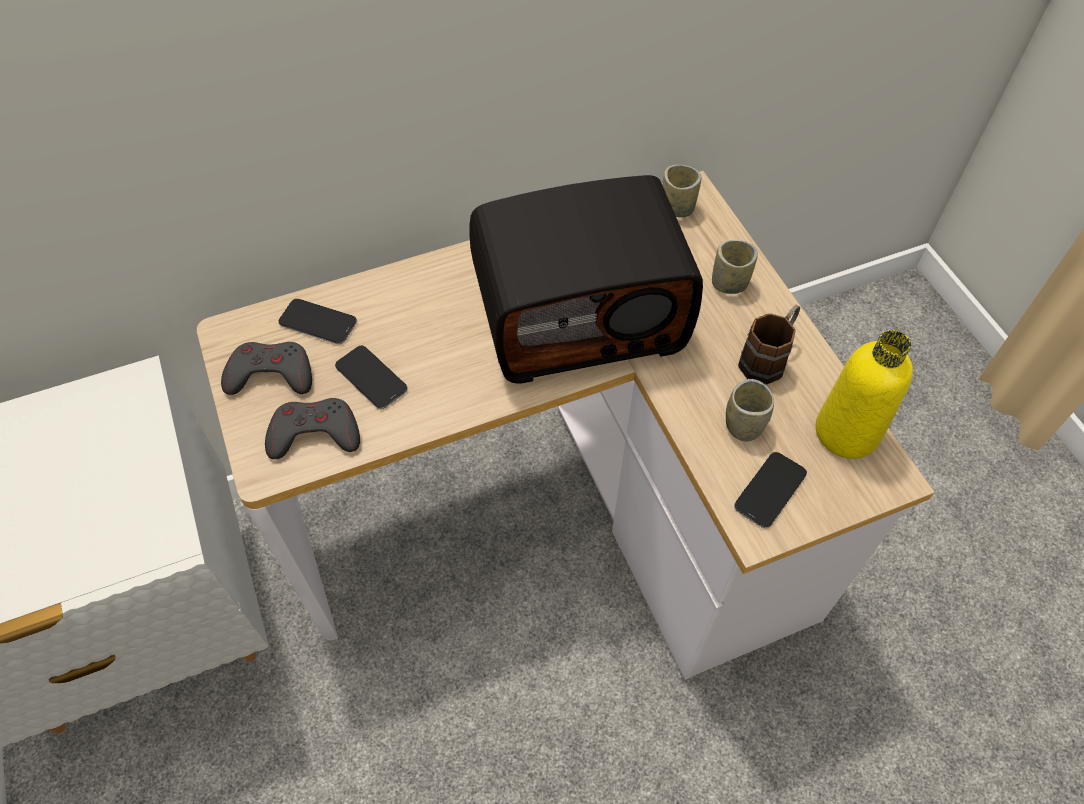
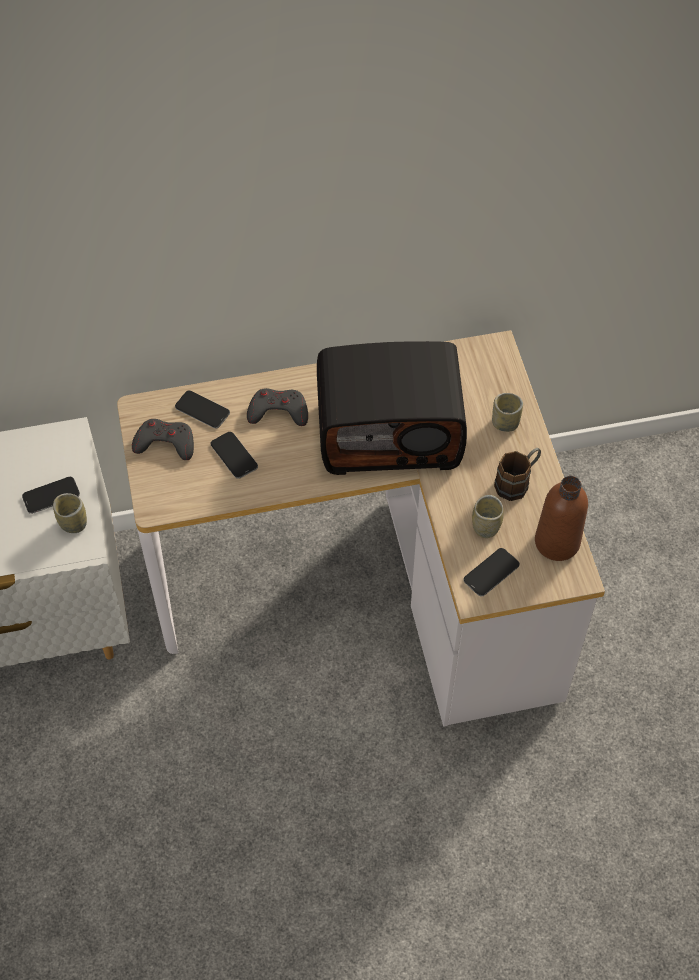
camera: 10 degrees right, 0 degrees up
grey game controller [265,398,360,459] -> grey game controller moved to [247,388,308,426]
cup [662,165,701,217] -> cup moved to [53,493,87,533]
yellow bottle [816,330,913,459] -> brown bottle [535,476,588,561]
none -> phone [22,477,80,514]

